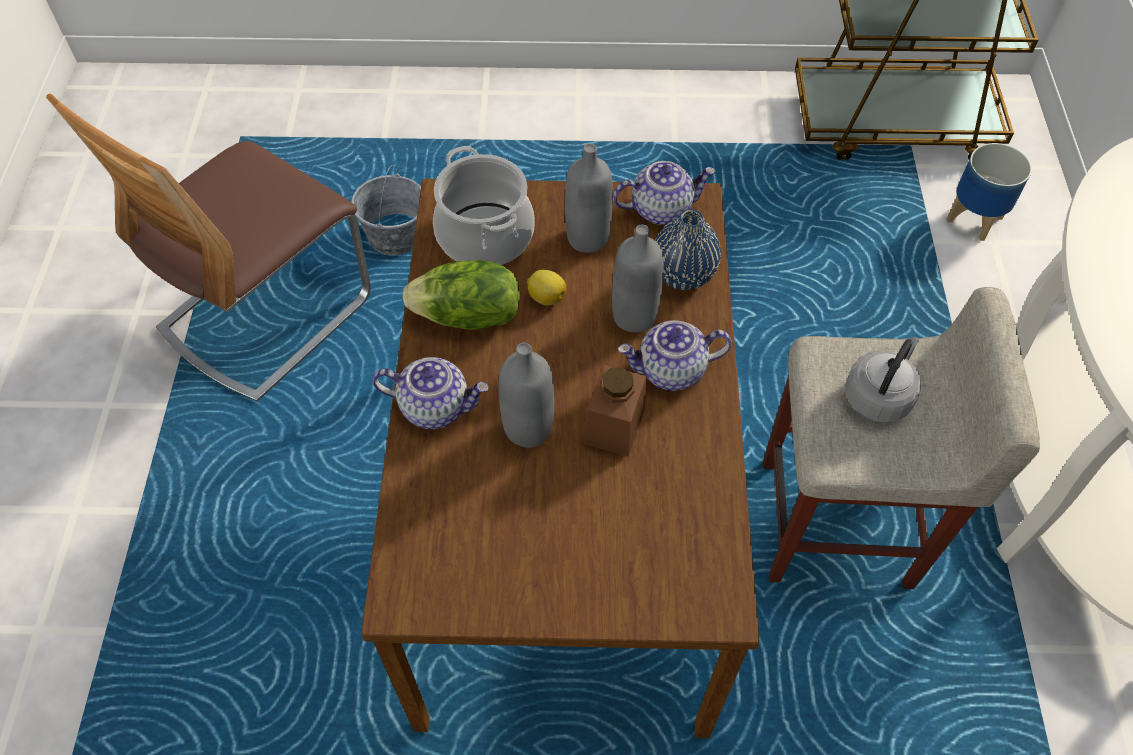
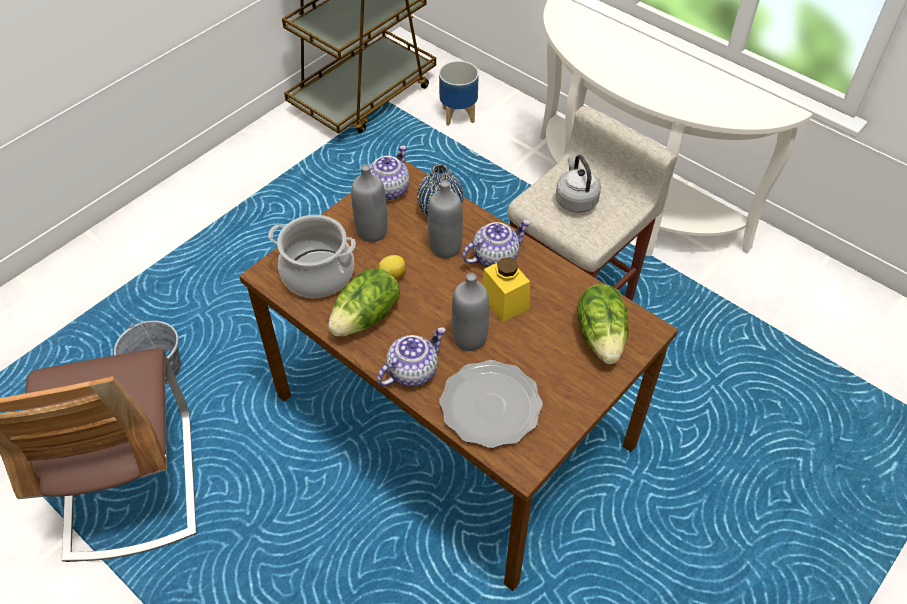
camera: 50 degrees left, 5 degrees down
brown jar [583,365,646,457] -> yellow jar [482,257,530,322]
teapot [618,320,732,391] -> teapot turned 150 degrees counterclockwise [462,220,531,267]
none -> plate [439,360,543,448]
none -> lettuce [577,284,628,364]

